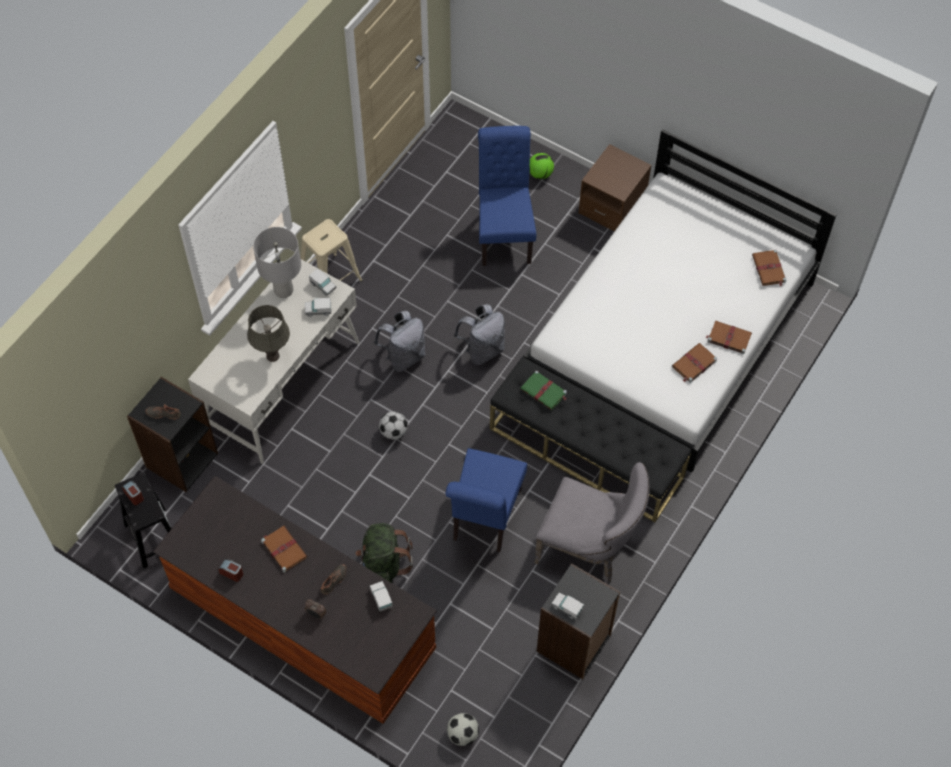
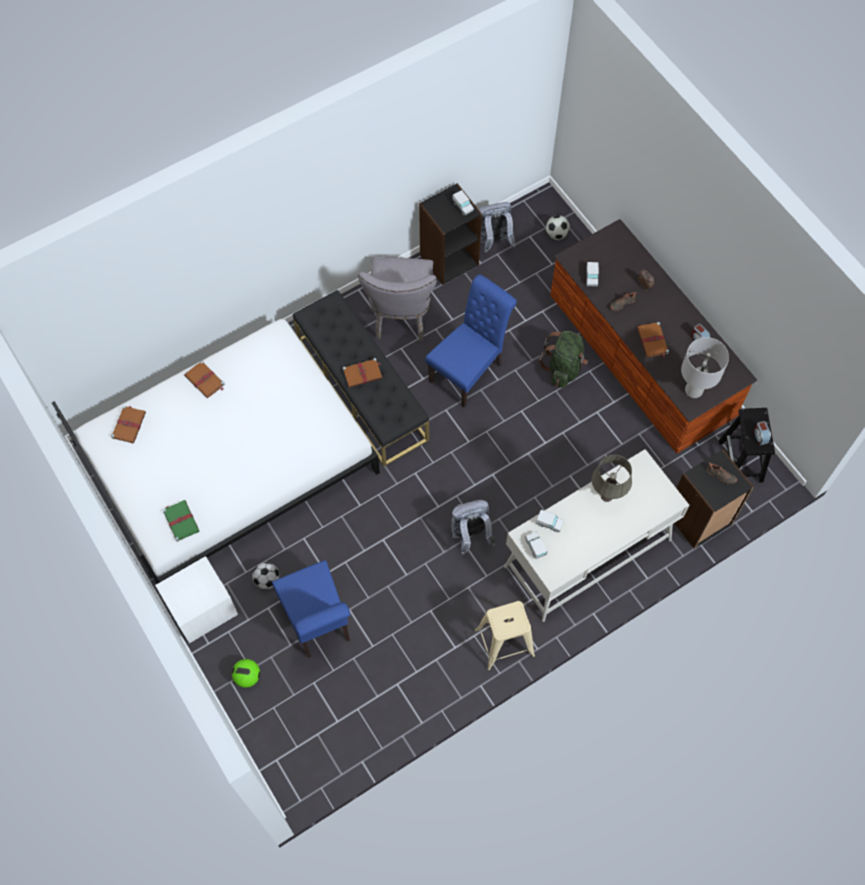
camera: 155 degrees left, 5 degrees up
grey table lamp [253,227,301,298] -> grey table lamp moved to [681,337,729,398]
football [379,411,408,440] -> football moved to [252,562,280,590]
grey backpack [454,304,505,365] -> grey backpack moved to [479,202,516,253]
blue chair [478,126,536,266] -> blue chair turned 45 degrees counterclockwise [272,560,350,658]
green book [520,370,567,410] -> green book moved to [163,500,199,542]
grey chair [534,462,650,584] -> grey chair turned 135 degrees counterclockwise [358,257,437,342]
brown nightstand [579,144,652,231] -> white nightstand [155,556,238,643]
brown book [672,343,717,383] -> brown book moved to [343,358,382,388]

